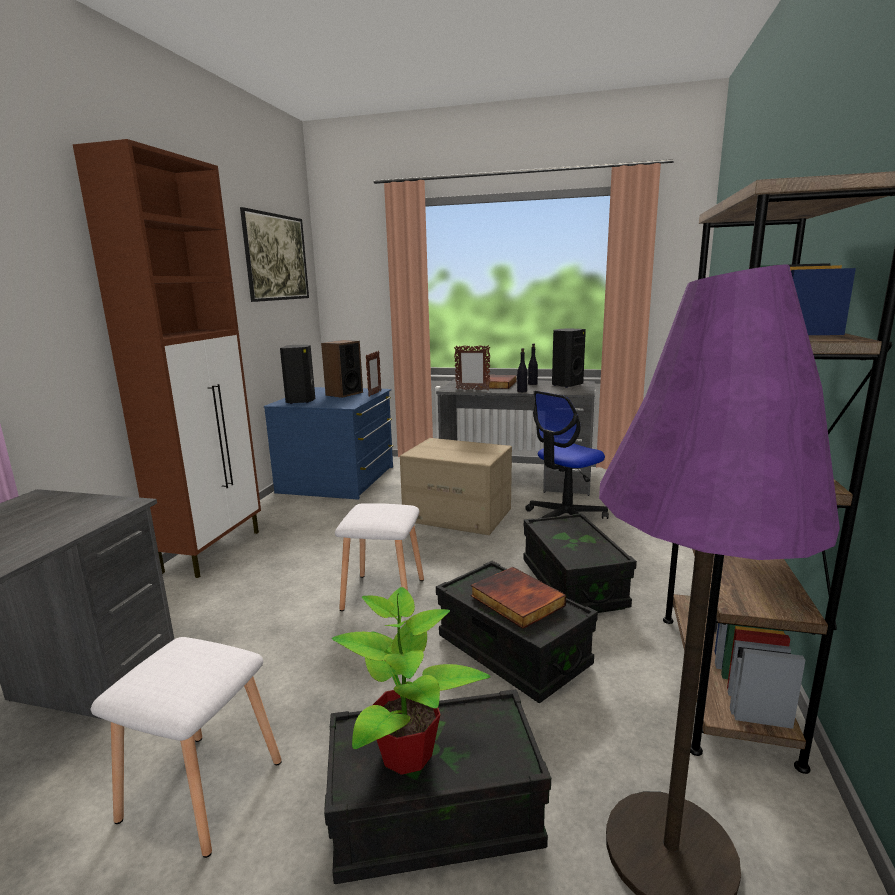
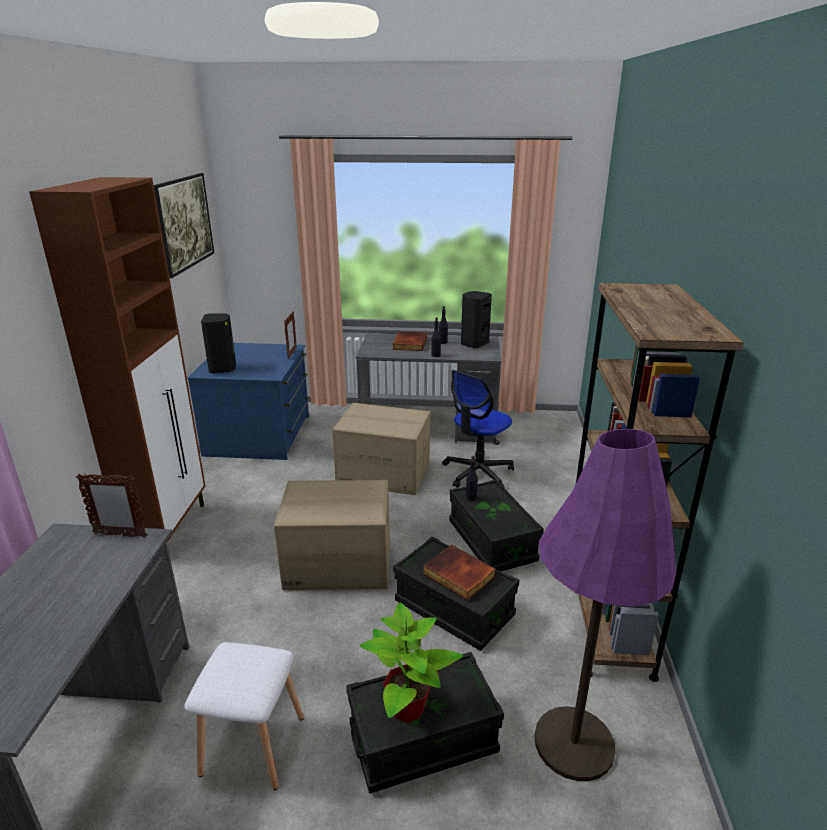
camera: 10 degrees left, 10 degrees up
speaker [321,340,363,398] -> none
white stool [335,503,424,611] -> cardboard box [274,480,390,590]
picture frame [454,345,490,390] -> picture frame moved to [76,474,148,538]
none -> black bottle [466,456,478,501]

